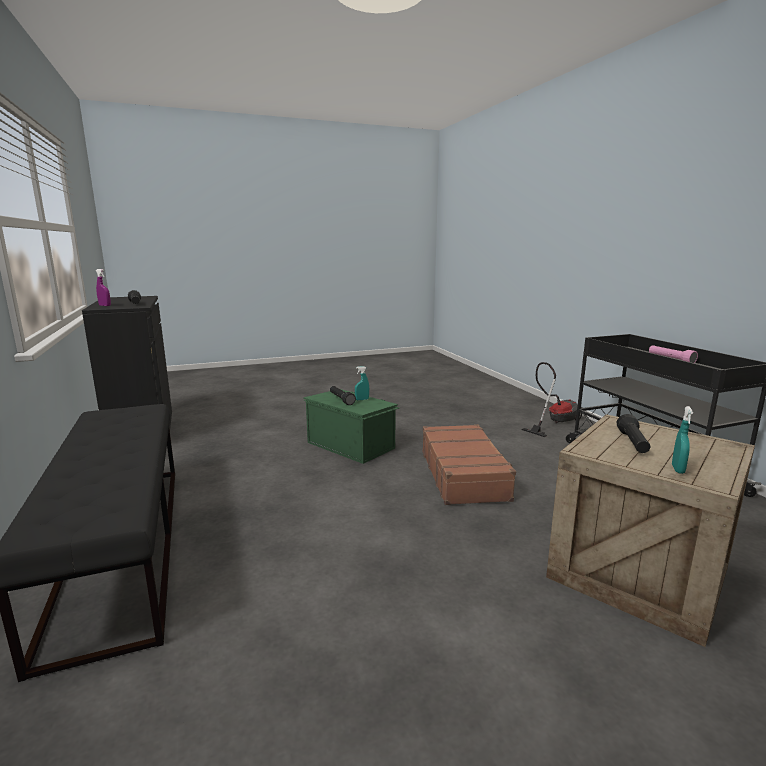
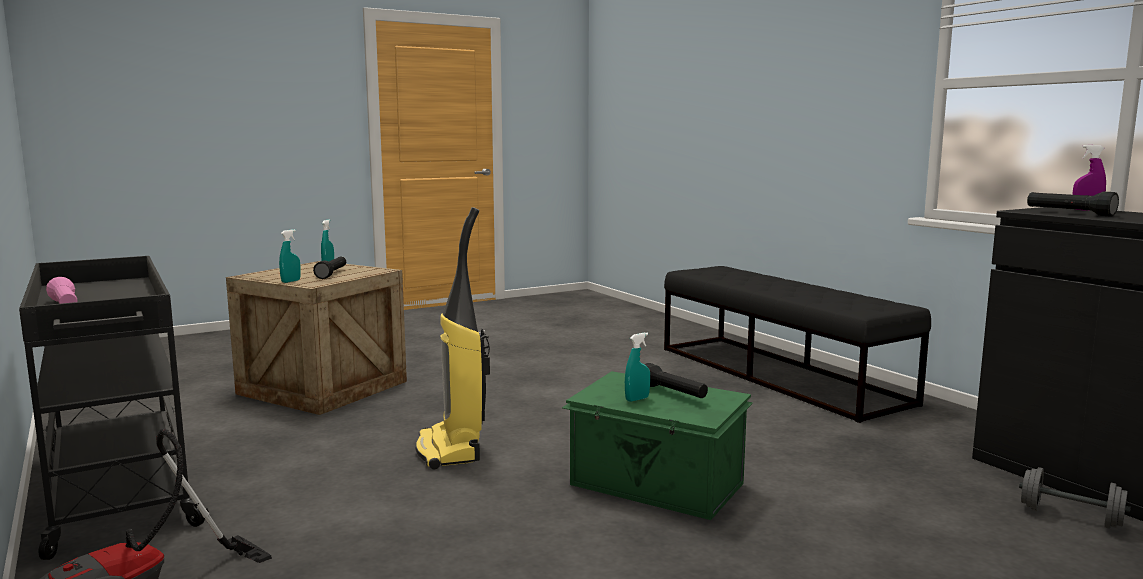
camera: 170 degrees right, 5 degrees down
brown suitcase [422,424,516,505] -> vacuum cleaner [415,207,490,470]
none -> turquoise spray bottle [279,229,301,283]
none -> grey dumbbell [1019,467,1131,529]

